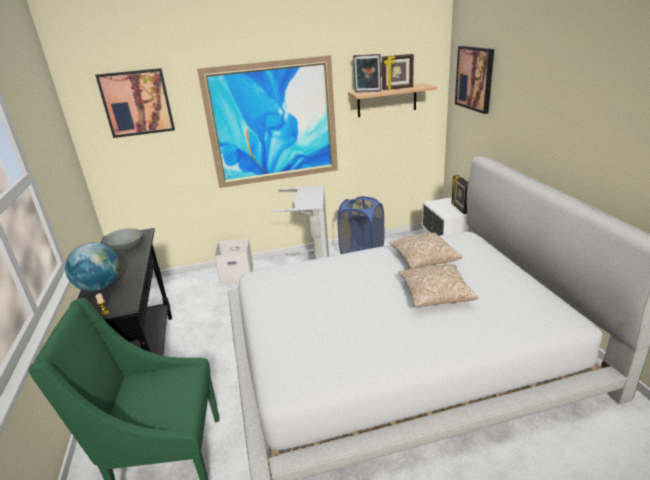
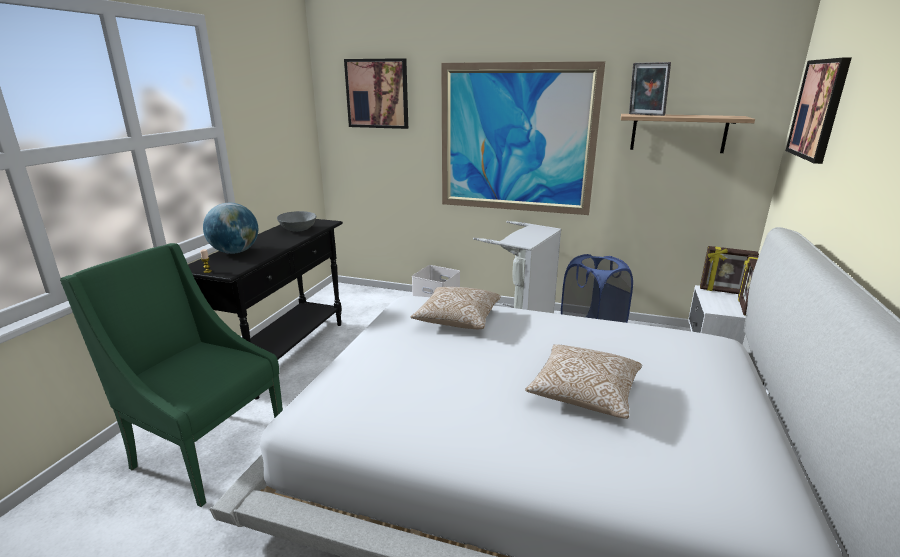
camera: 30 degrees right, 5 degrees down
picture frame [382,54,414,90] -> picture frame moved to [700,246,759,294]
pillow [389,233,463,269] -> pillow moved to [410,287,501,329]

